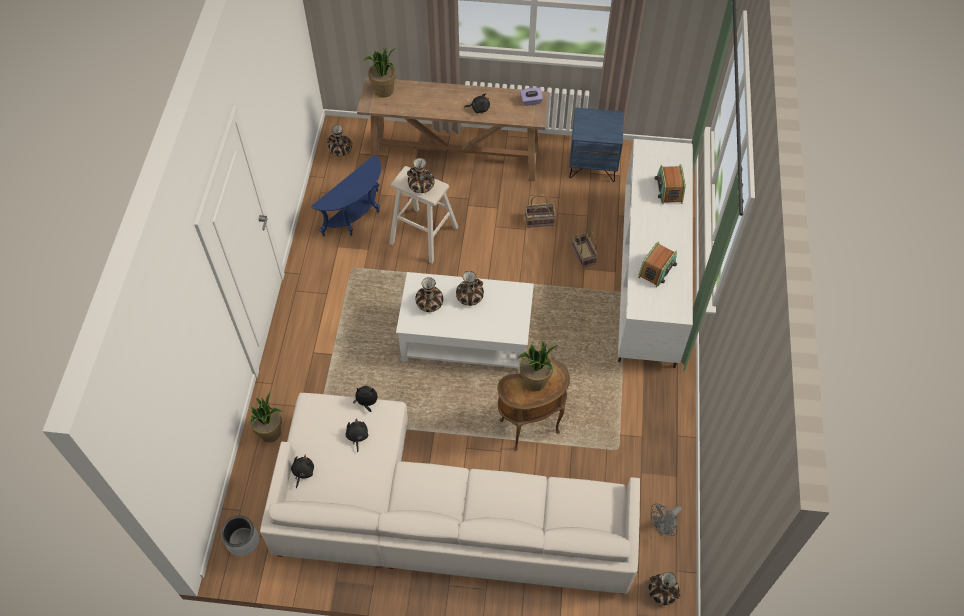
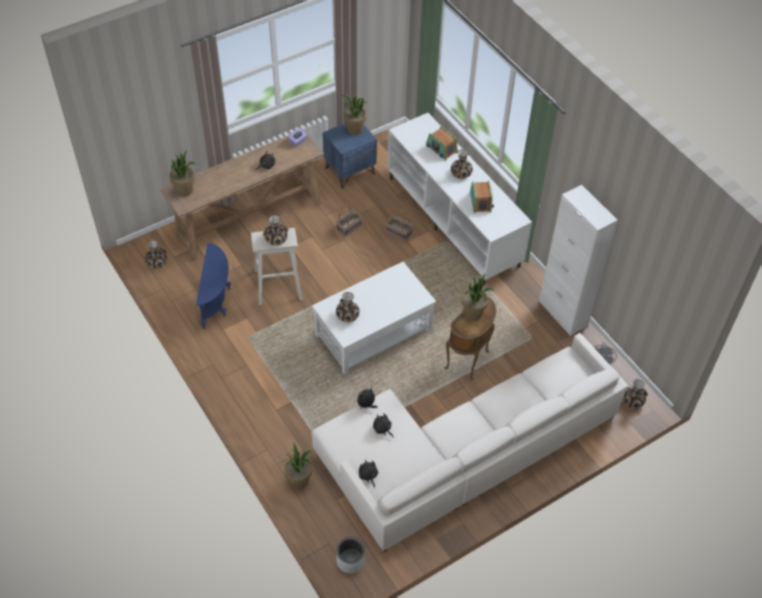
camera: 40 degrees left, 5 degrees down
vase [456,271,484,306] -> vase moved to [451,149,473,179]
none -> potted plant [341,95,368,135]
none -> white cabinet [539,185,618,336]

